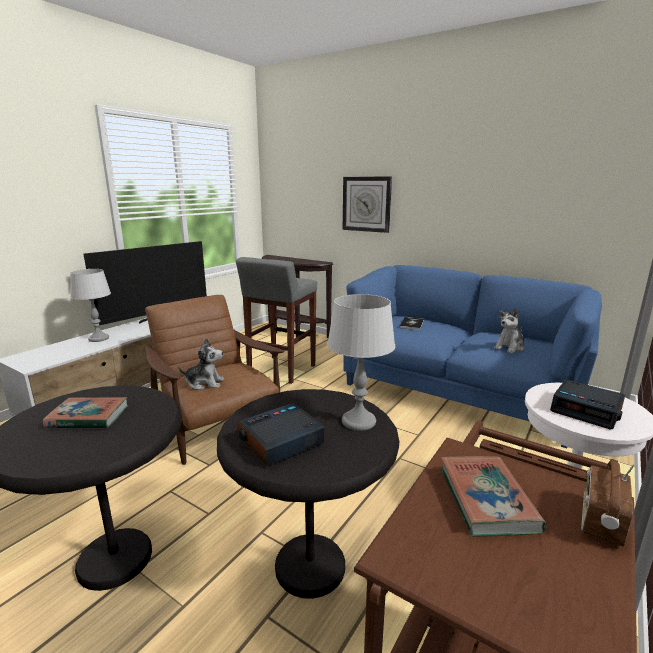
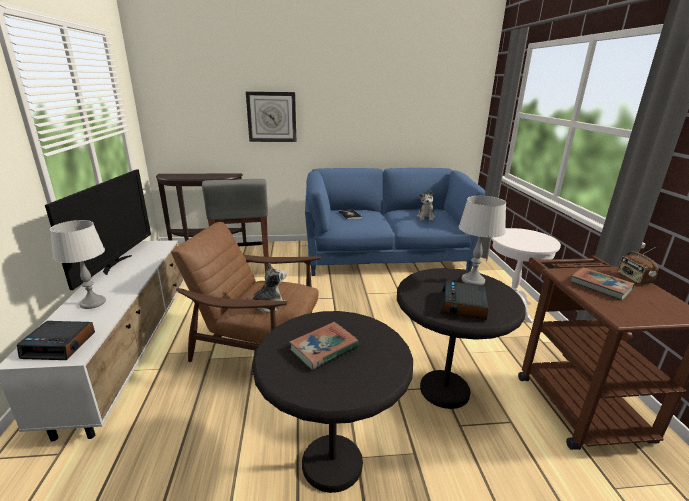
camera: 40 degrees left, 5 degrees up
alarm clock [550,379,625,430] -> alarm clock moved to [17,321,95,360]

